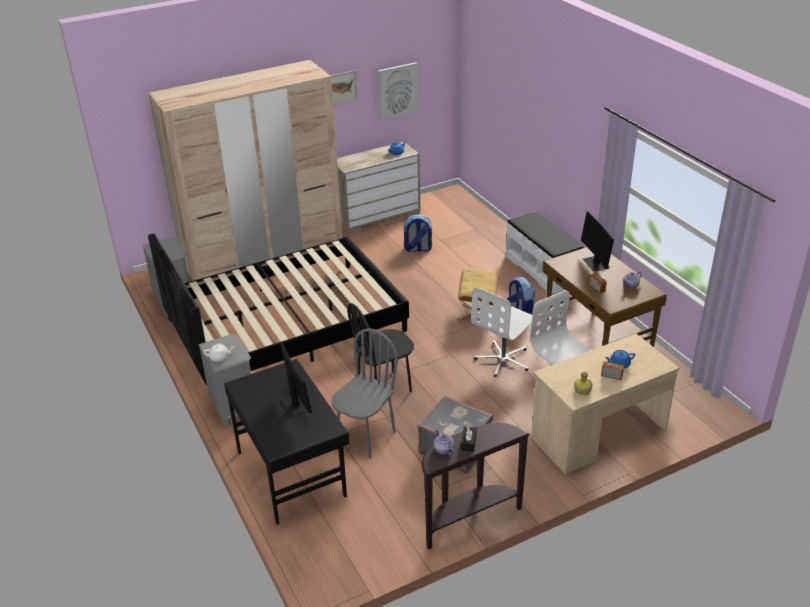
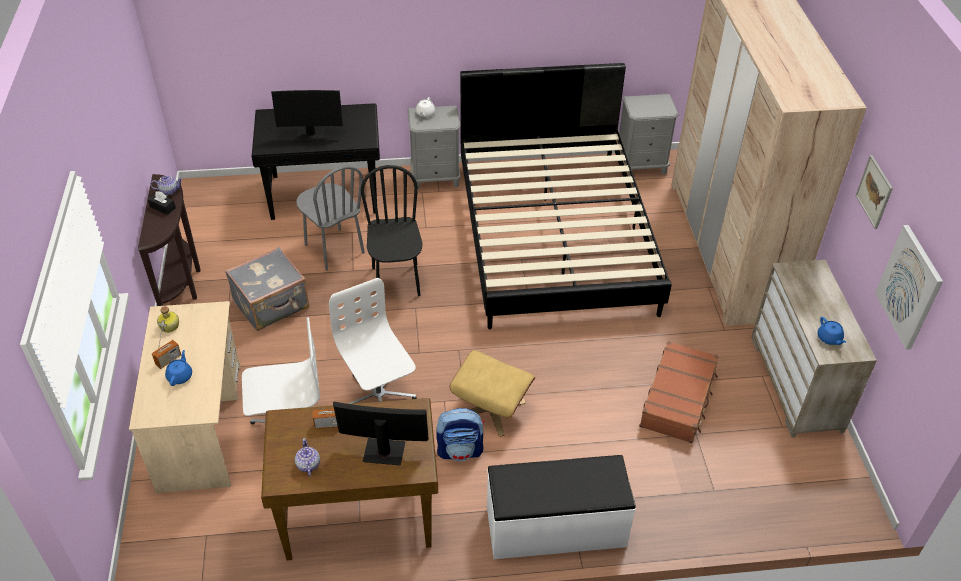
camera: 110 degrees right, 10 degrees up
backpack [403,214,432,252] -> brown suitcase [639,341,719,443]

